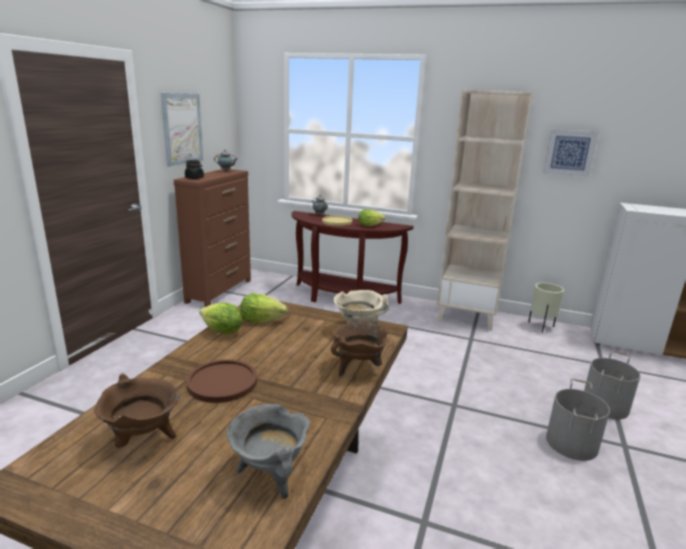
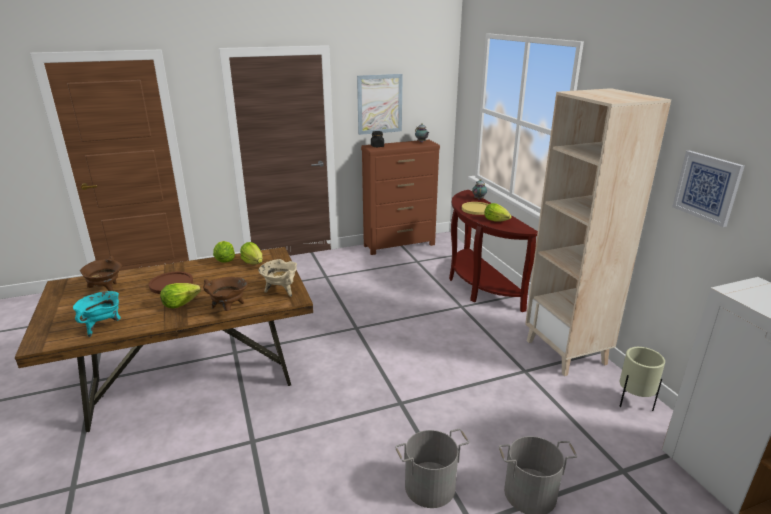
camera: 50 degrees right, 5 degrees up
grey cooking pot [227,404,311,499] -> turquoise cooking pot [73,291,121,337]
none -> lettuce [160,283,201,308]

